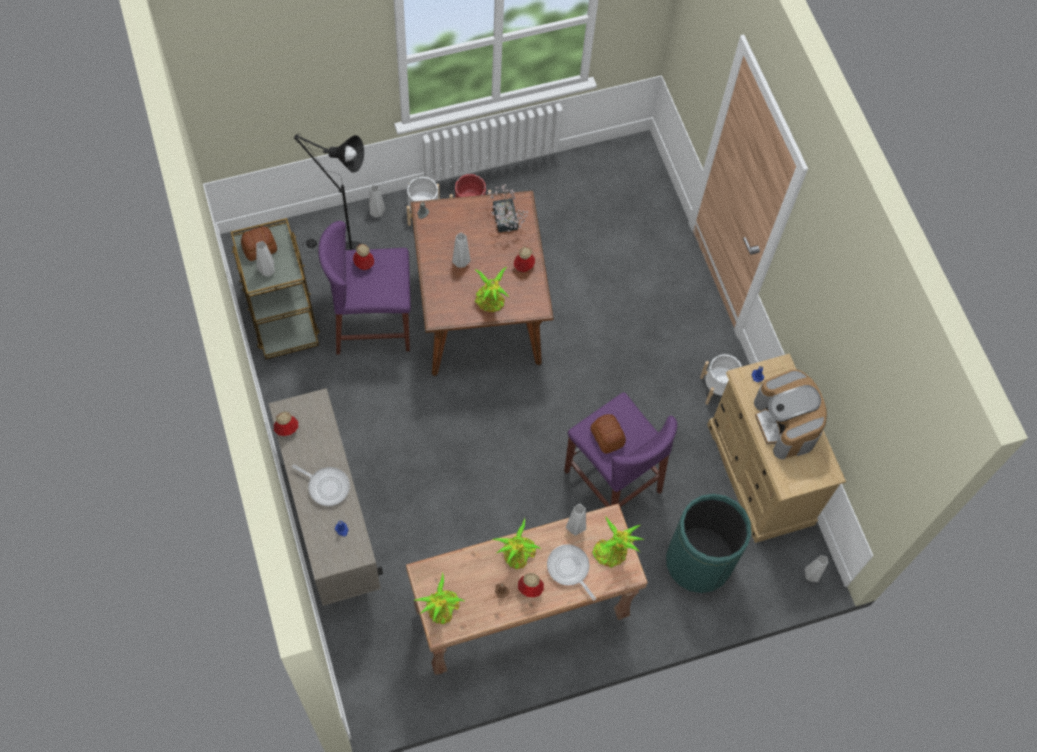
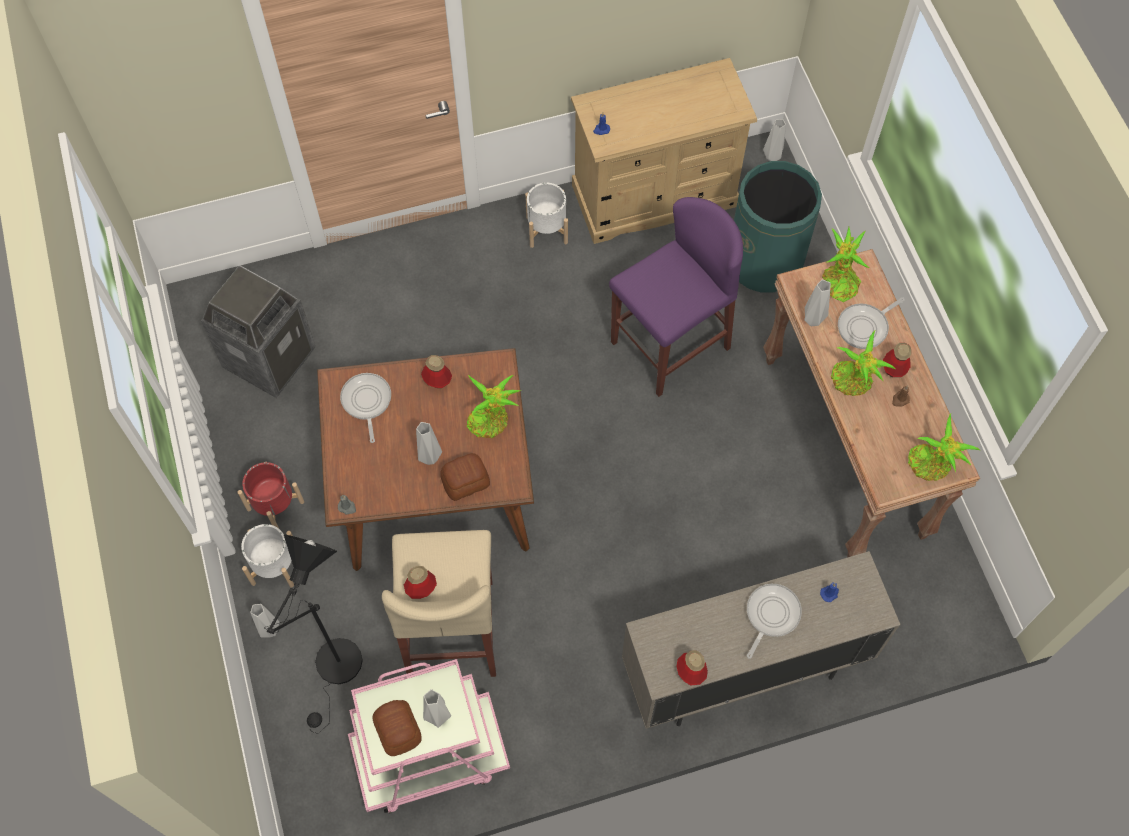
camera: 85 degrees left, 0 degrees up
brown cart [231,218,320,360] -> pink cart [348,659,510,814]
purple stool [318,221,411,355] -> beige stool [382,530,496,677]
potted plant [488,184,528,232] -> frying pan [340,373,391,443]
bread [590,414,626,454] -> bread moved to [440,453,490,501]
coffee machine [754,369,827,459] -> none
none -> trash can [201,265,316,398]

